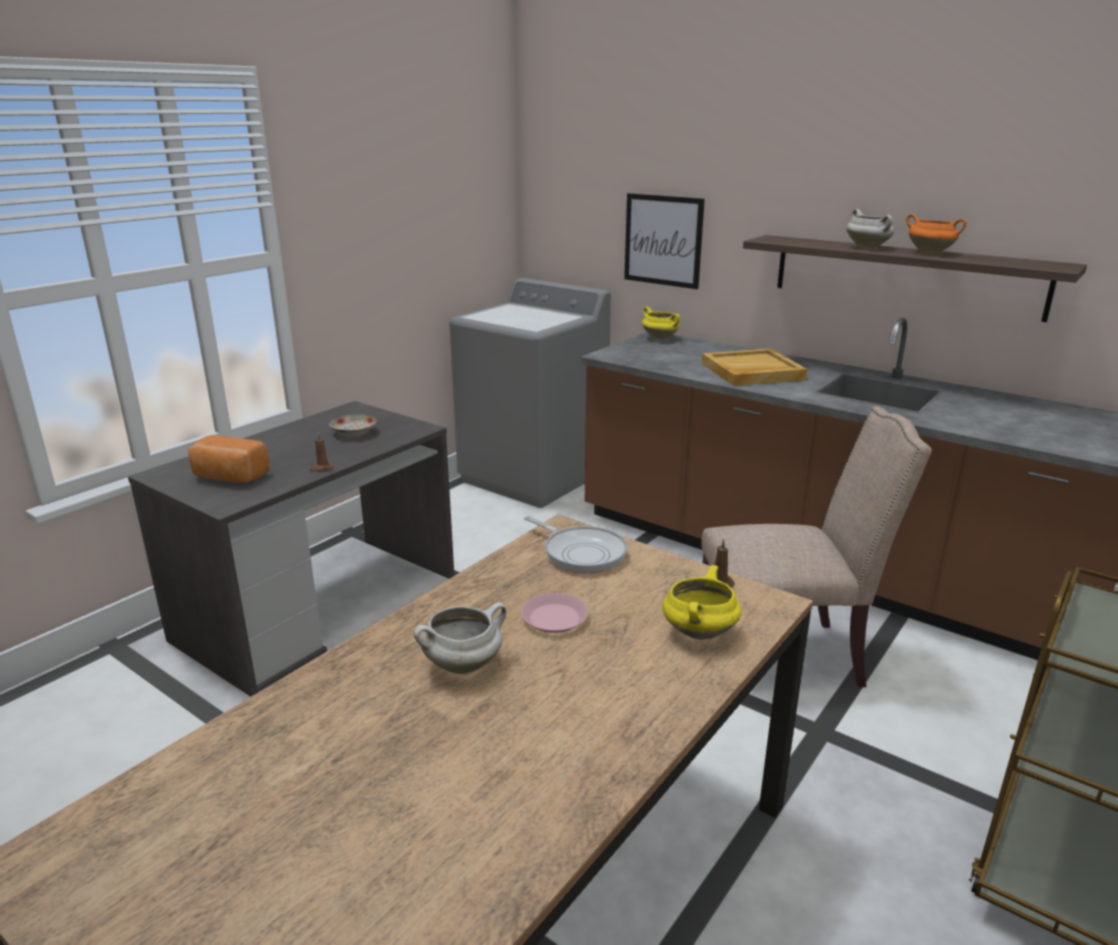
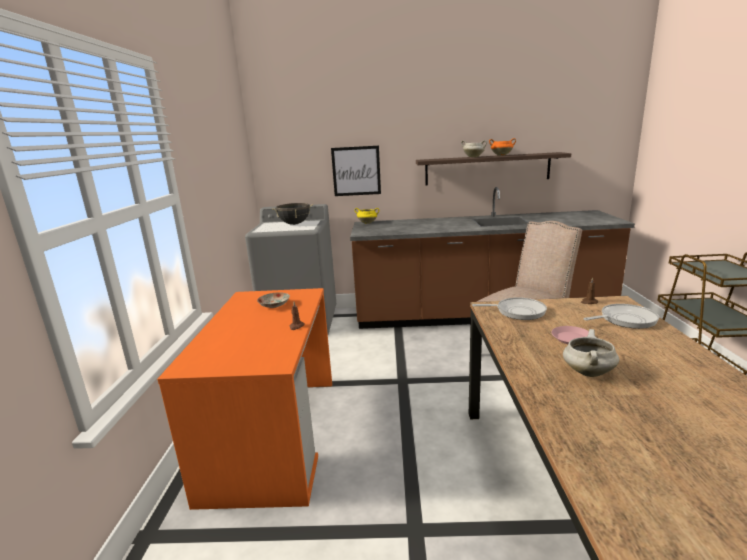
camera: 35 degrees left, 5 degrees down
grey desk [128,401,454,697] -> orange desk [157,288,332,510]
bread [188,435,269,483] -> none
yellow cooking pot [663,565,741,640] -> frying pan [583,304,659,329]
beige tray [701,349,807,386] -> none
none -> black cooking pot [272,203,313,225]

